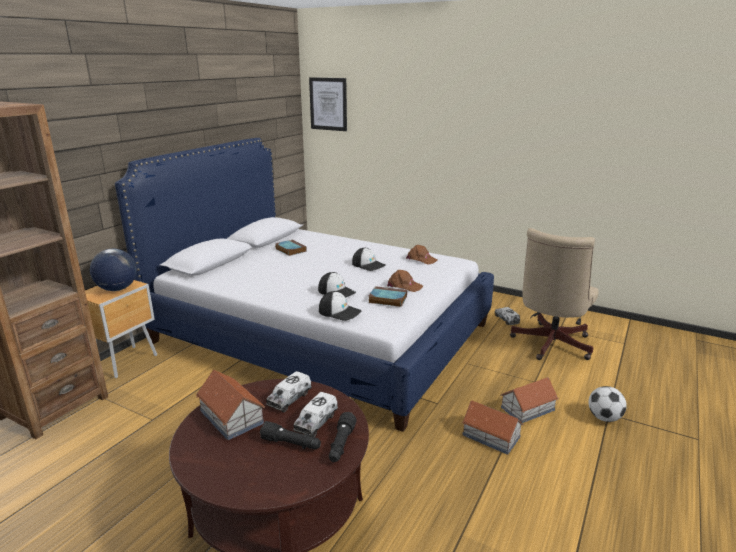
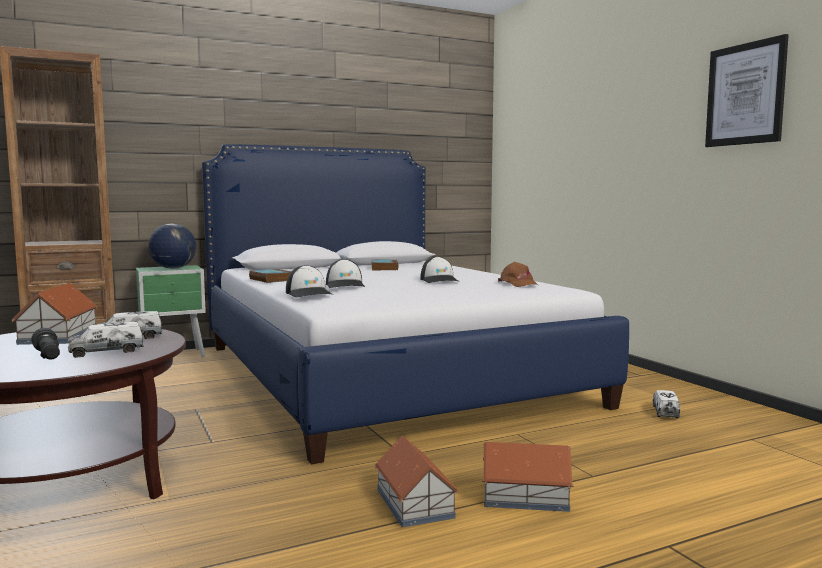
camera: 35 degrees right, 15 degrees down
brown nightstand [85,280,157,378] -> green nightstand [136,265,206,358]
picture [309,77,347,131] -> picture moved to [705,34,789,147]
black flashlight [329,412,357,462] -> none
book [368,286,407,307] -> book moved to [249,269,291,283]
brown cap [387,270,423,292] -> none
beige office chair [510,228,599,360] -> none
football [589,386,627,422] -> none

